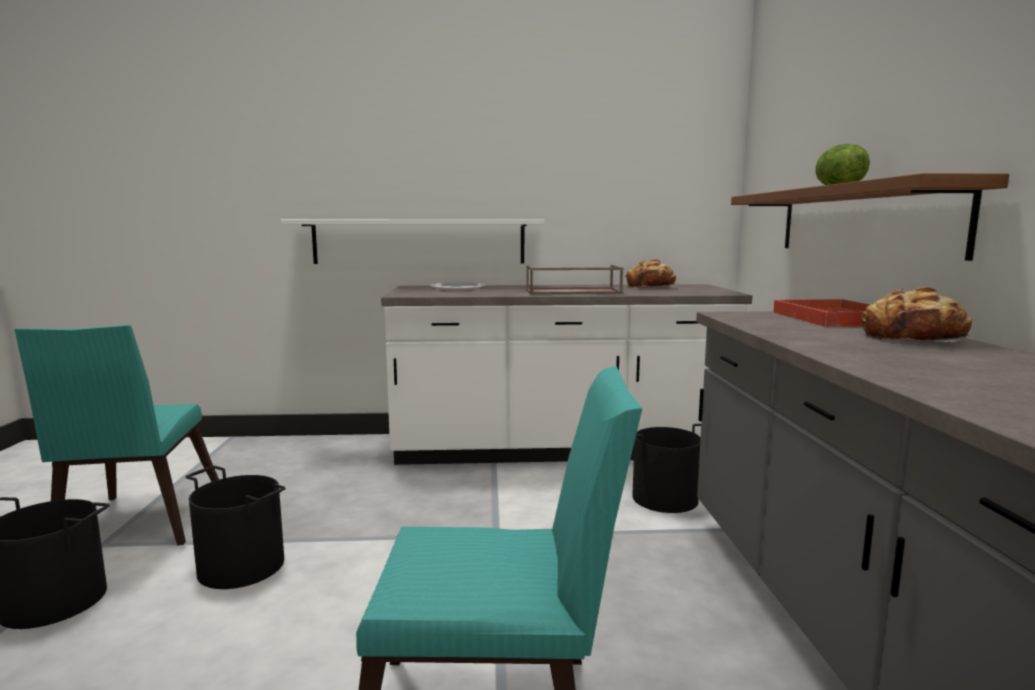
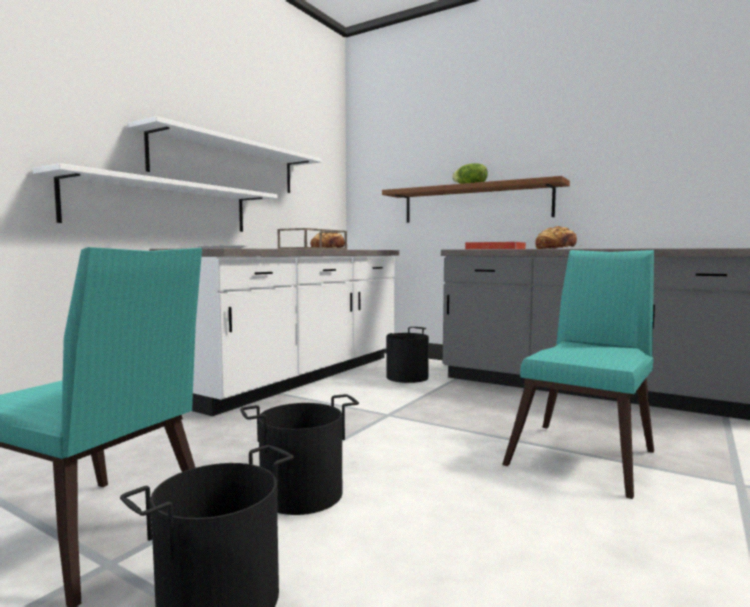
camera: 55 degrees left, 5 degrees down
none -> white shelf [128,116,322,193]

